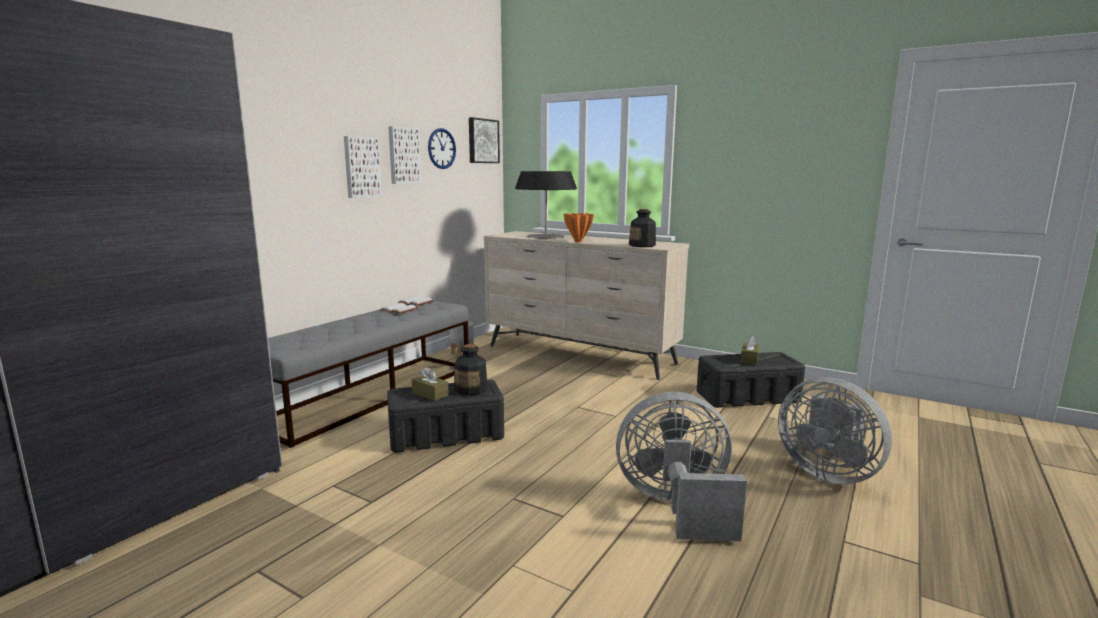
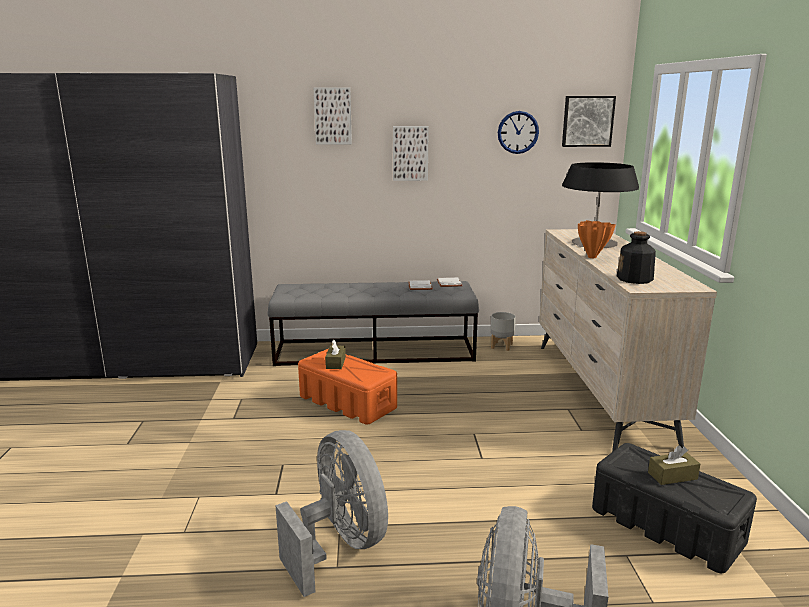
camera: 55 degrees right, 5 degrees up
black storage box [387,379,504,453] -> orange storage box [298,349,397,425]
picture [388,126,421,184] -> picture moved to [314,88,352,145]
bottle [454,344,488,395] -> none

